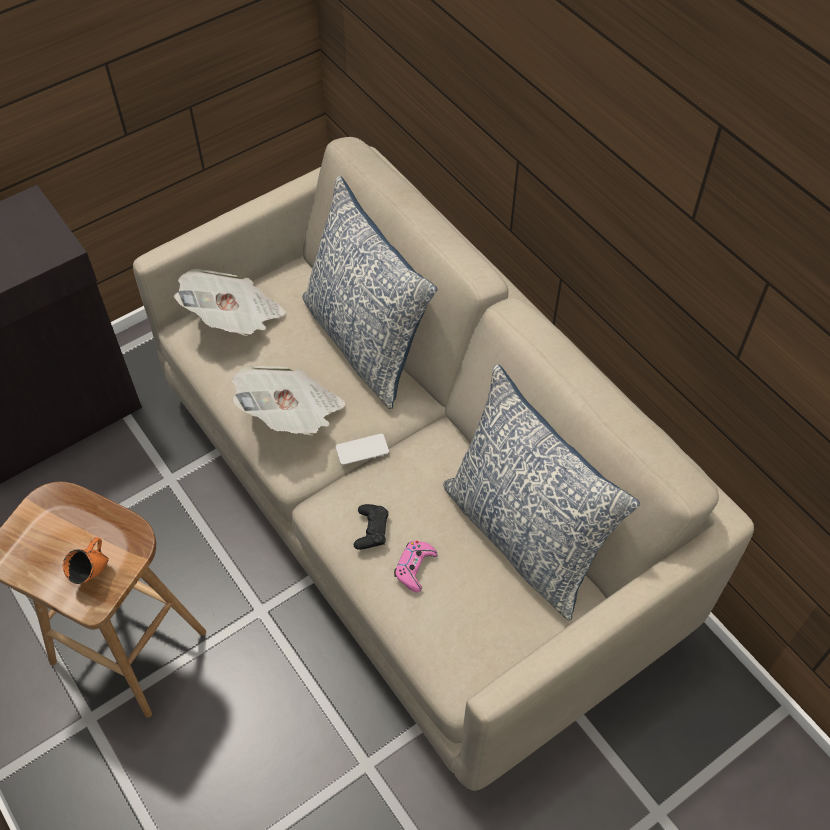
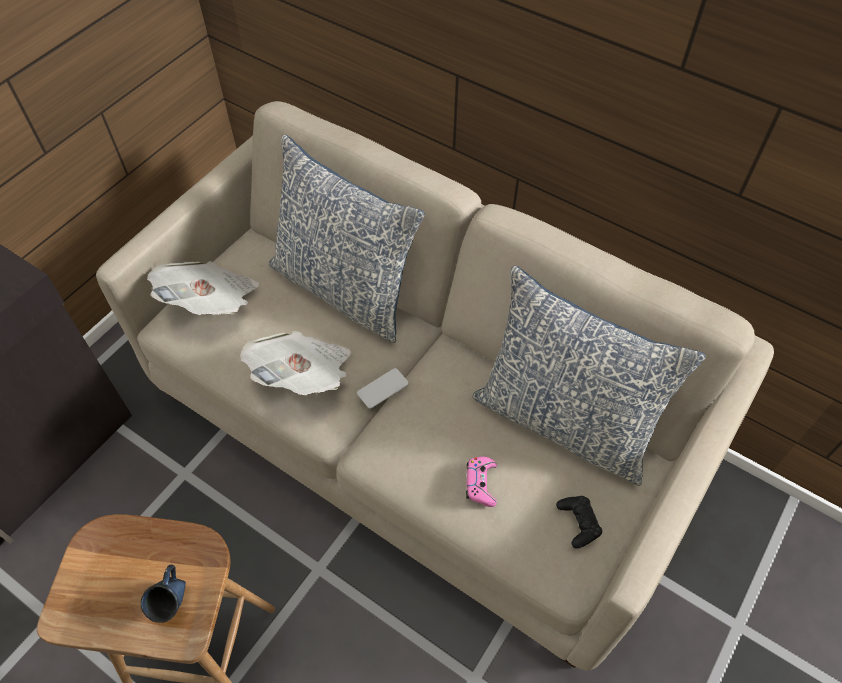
camera: 20 degrees left, 0 degrees up
orange mug [63,537,109,584] -> blue mug [141,564,186,623]
black game controller [354,504,388,550] -> black game controller moved to [556,496,602,549]

